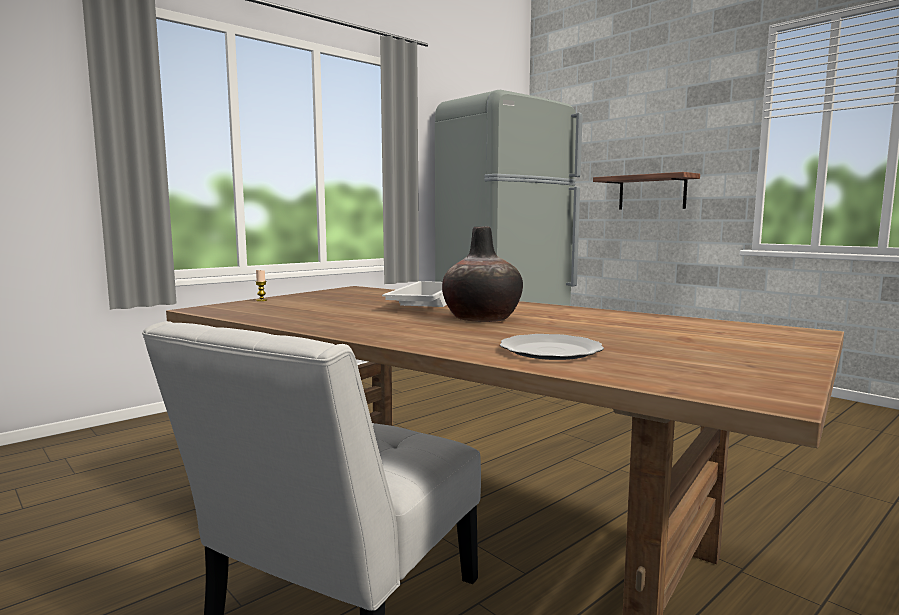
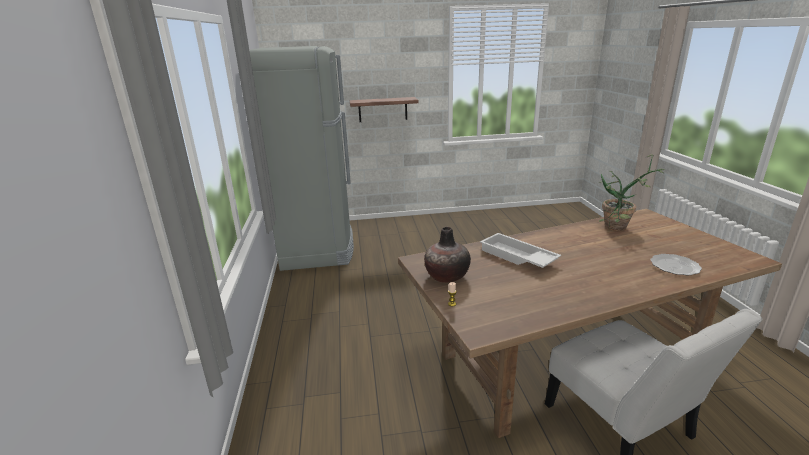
camera: 55 degrees left, 15 degrees up
vase [442,226,523,322] -> vase moved to [424,227,471,283]
none -> potted plant [598,154,664,231]

